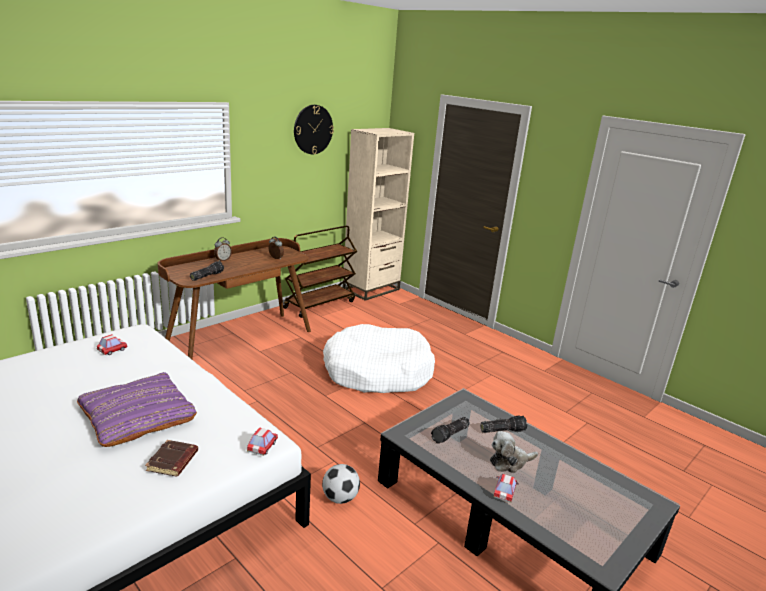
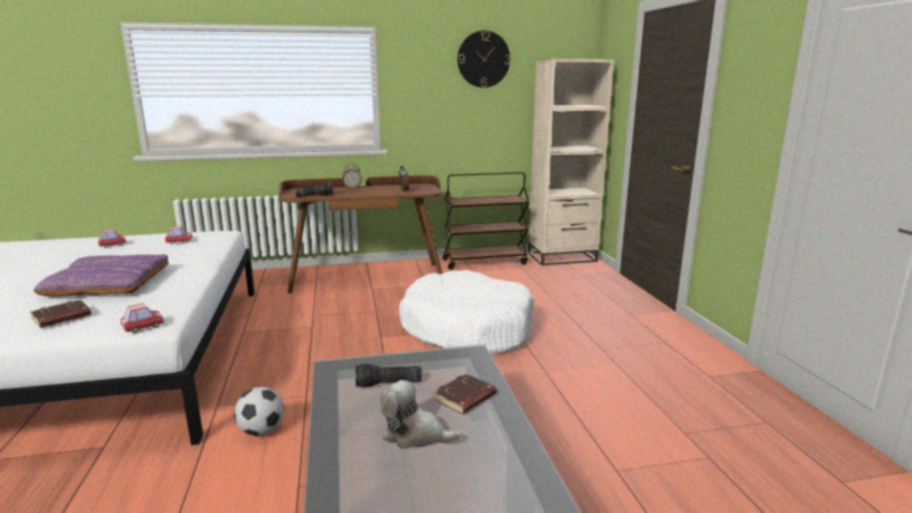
camera: 35 degrees right, 5 degrees down
flashlight [480,415,527,433] -> brown book [433,373,496,414]
toy car [493,474,519,503] -> toy car moved to [98,229,126,248]

